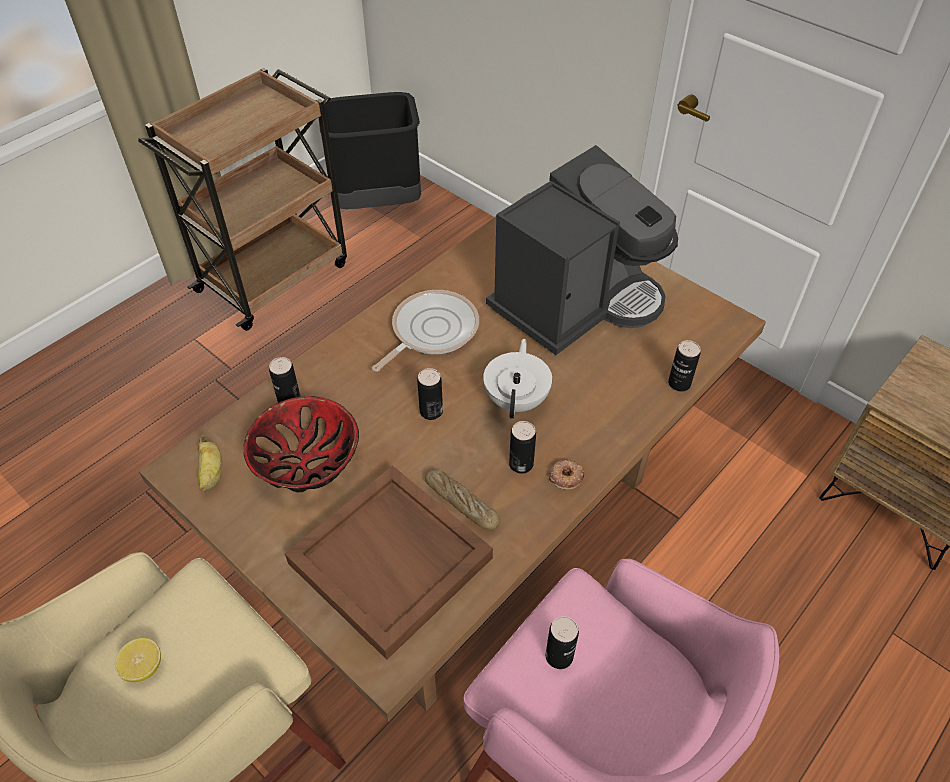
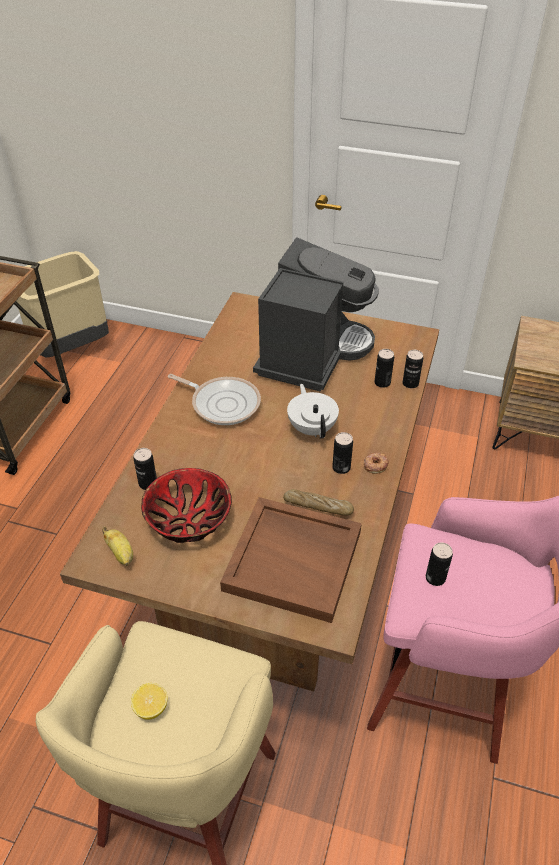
camera: 25 degrees left, 5 degrees down
black trash can [319,92,421,209] -> beige trash can [16,251,109,358]
frying pan [372,290,479,372] -> frying pan turned 105 degrees clockwise [168,374,261,425]
can [417,368,443,420] -> can moved to [374,349,394,388]

